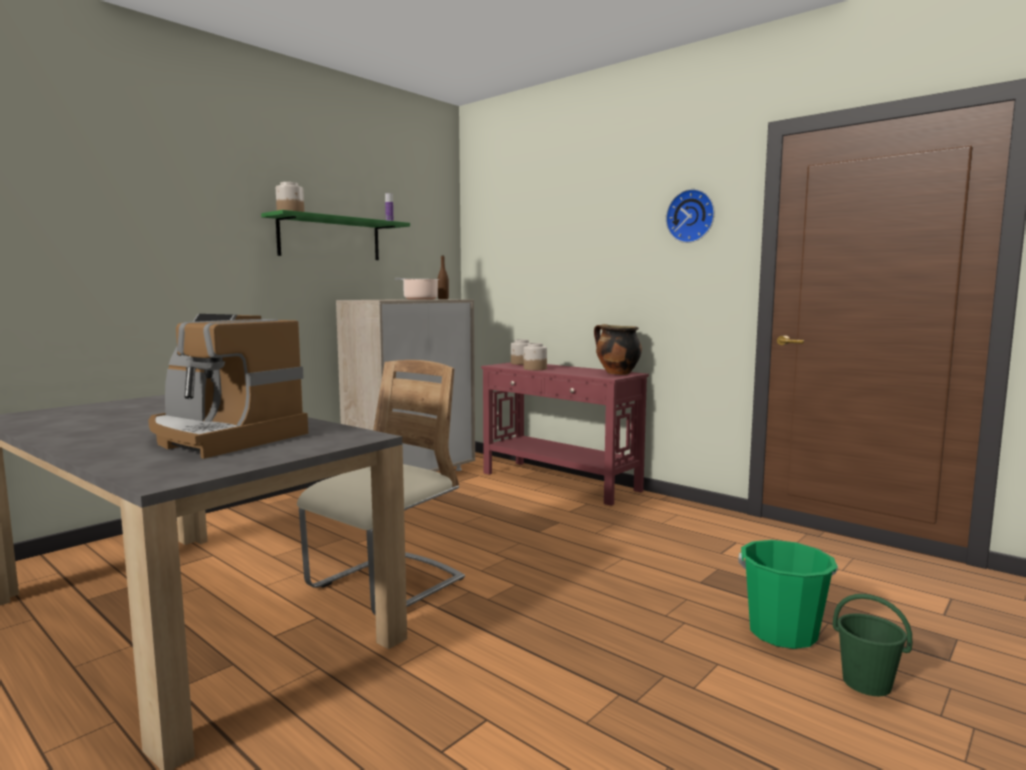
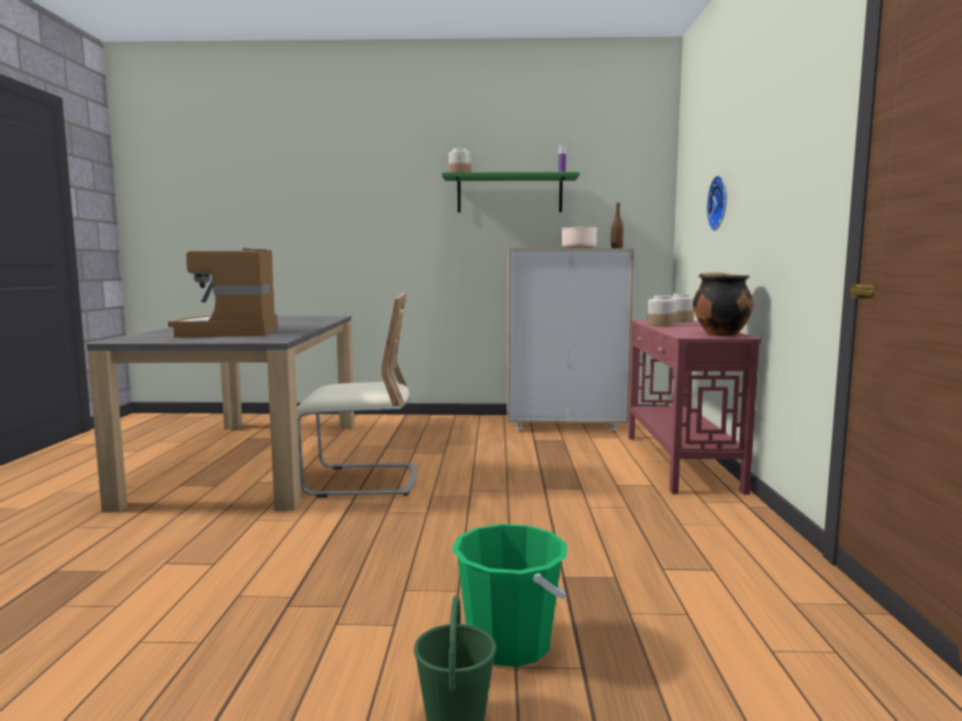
camera: 50 degrees right, 0 degrees up
wall clock [666,189,715,243] -> wall clock moved to [706,175,727,231]

